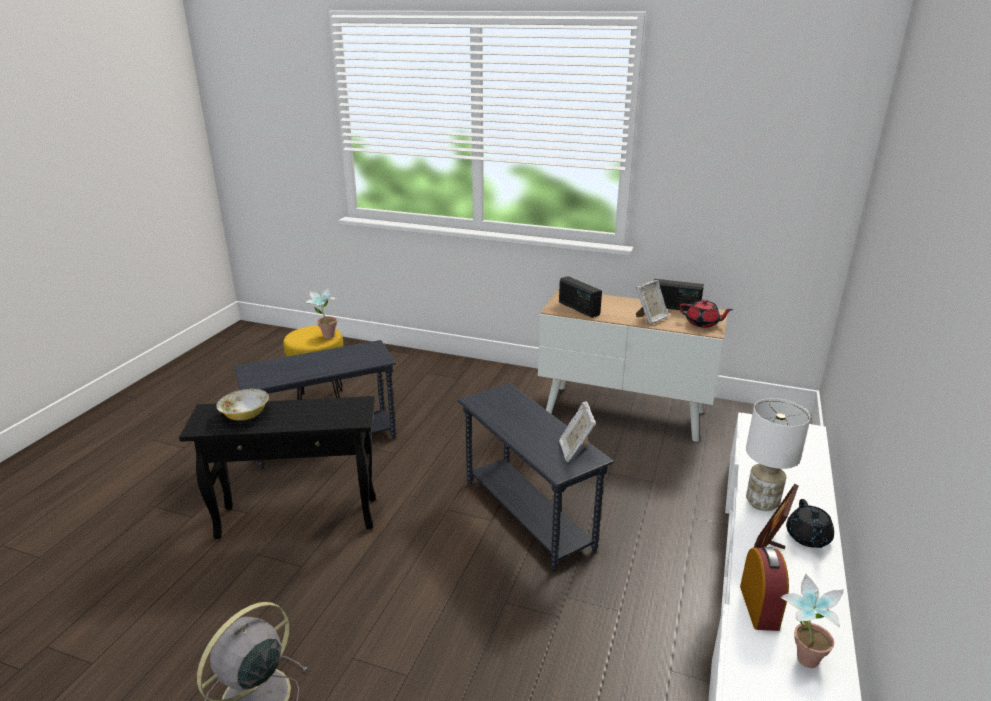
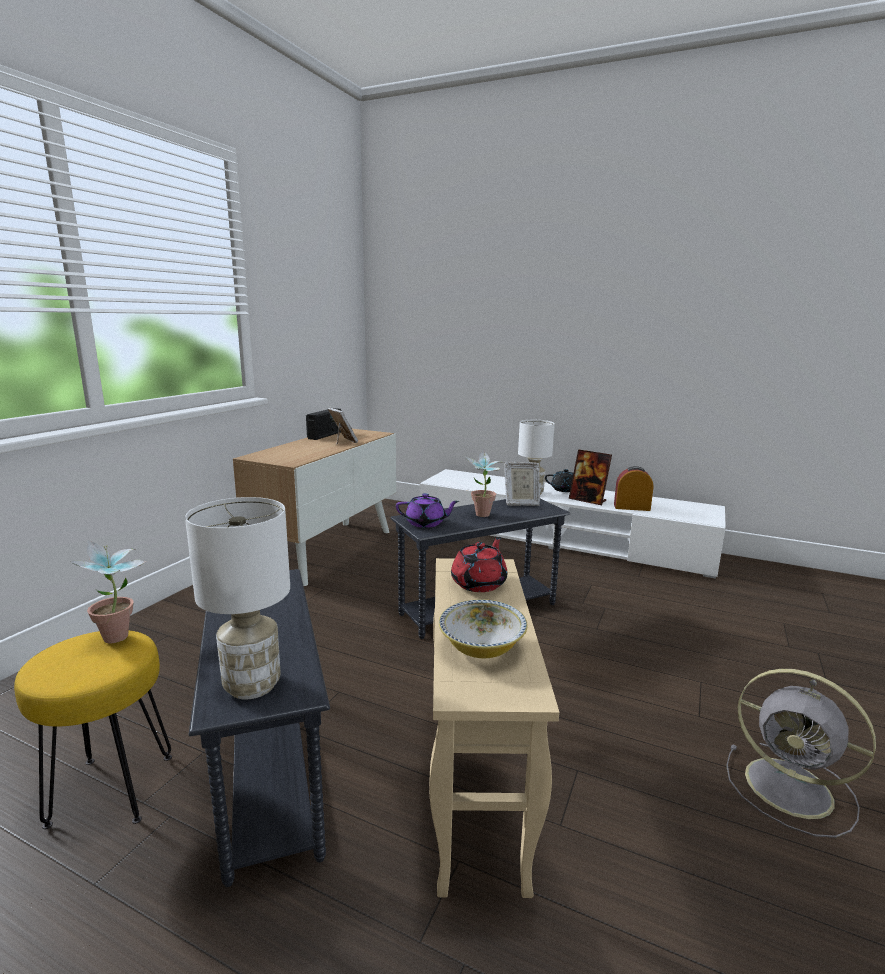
camera: 85 degrees left, 10 degrees down
black side table [179,396,376,539] -> beige side table [429,558,559,898]
radio [559,276,602,318] -> none
red teapot [679,299,734,328] -> red teapot moved to [451,537,507,592]
potted plant [780,574,844,668] -> potted plant moved to [465,450,504,517]
none -> white table lamp [185,497,290,699]
none -> purple teapot [396,493,459,528]

